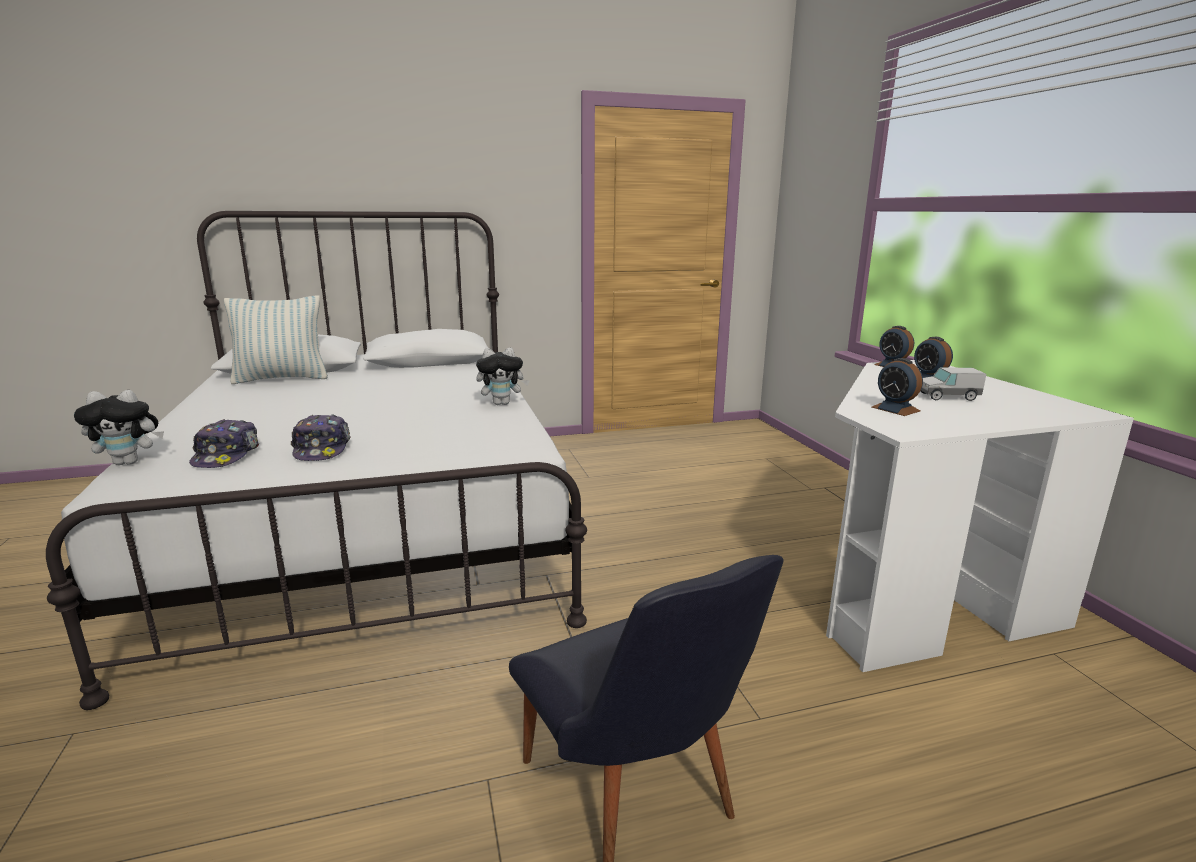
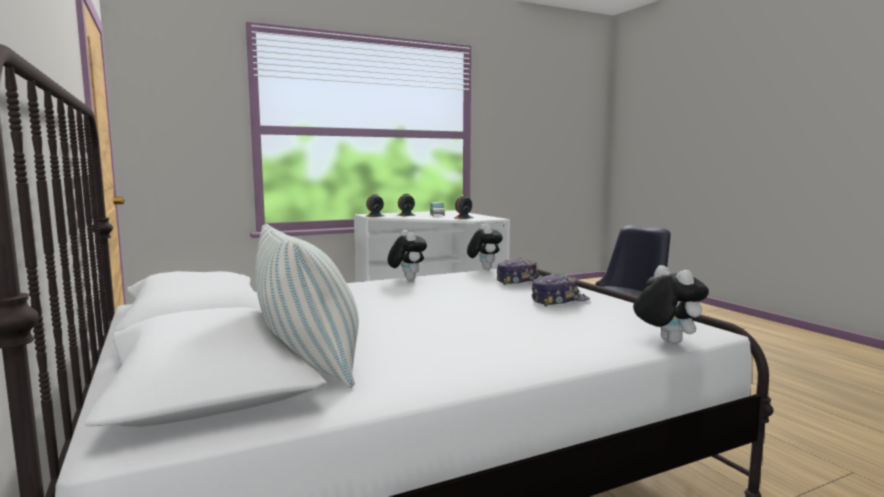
camera: 100 degrees left, 10 degrees down
cap [189,419,259,468] -> cap moved to [497,258,541,285]
none -> plush toy [467,224,503,270]

